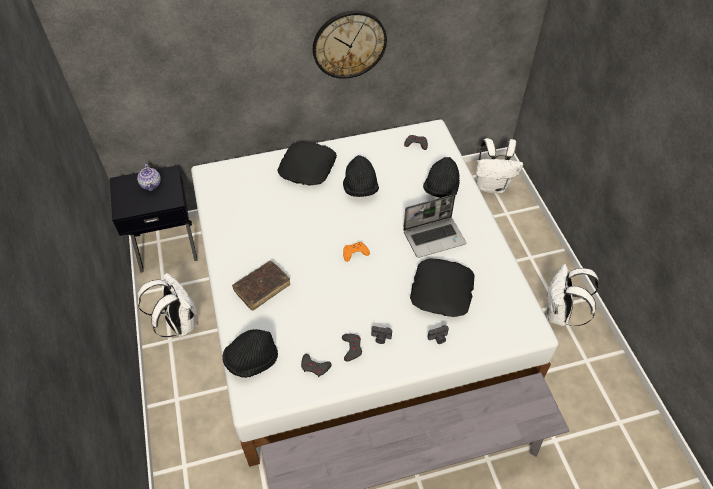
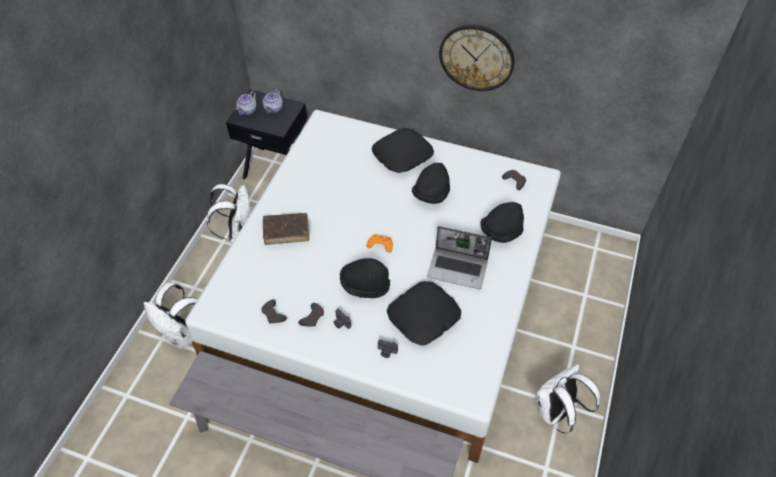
camera: 35 degrees right, 0 degrees up
black hat [222,329,278,378] -> black hat moved to [340,258,390,298]
white backpack [476,138,523,193] -> white backpack moved to [144,283,198,349]
none -> teapot [236,91,257,115]

